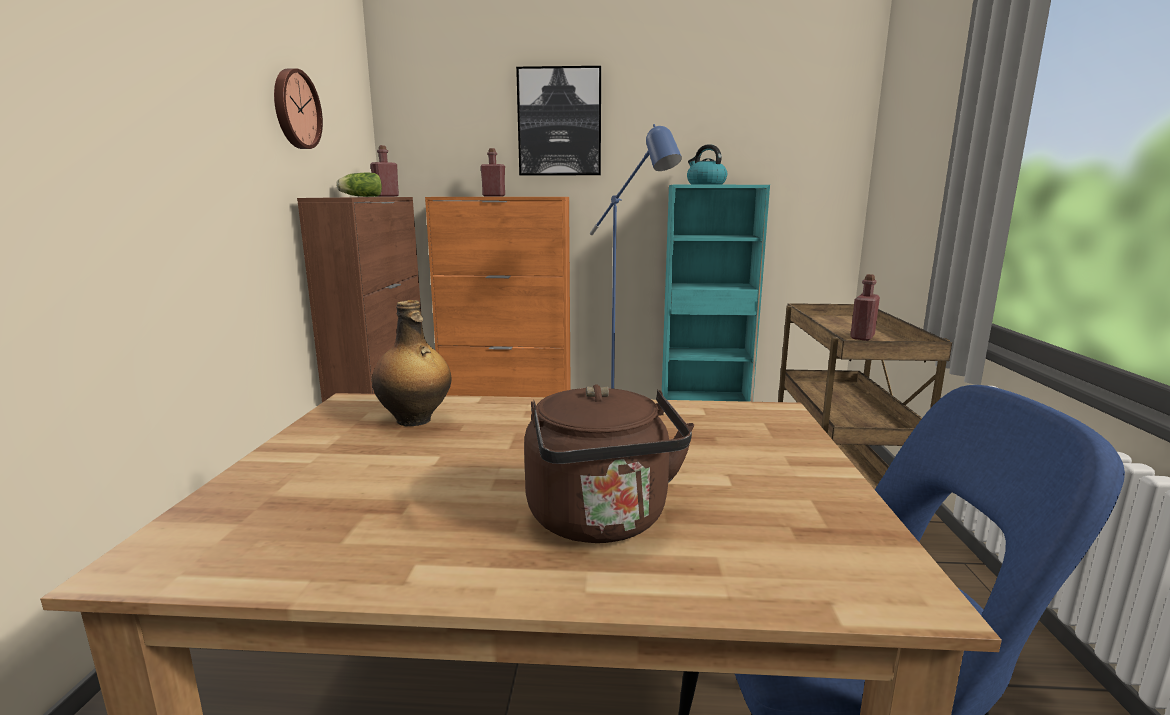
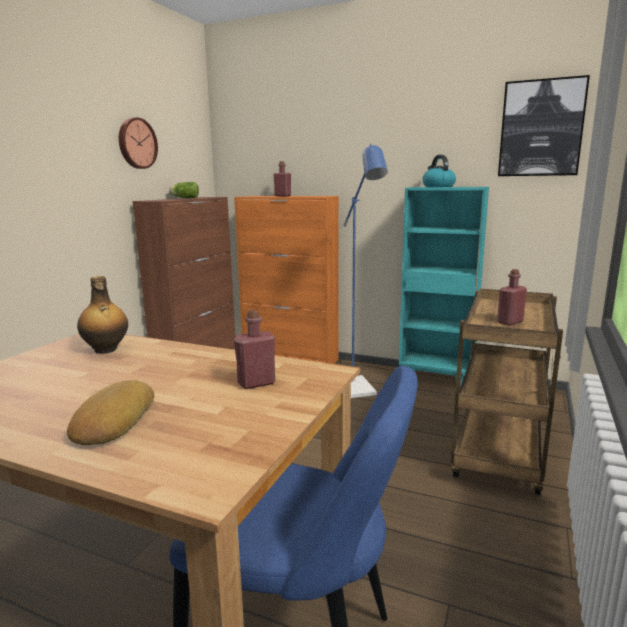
camera: 20 degrees right, 0 degrees up
red bottle [370,145,399,197] -> red bottle moved to [234,310,275,389]
picture [516,66,601,175] -> picture moved to [498,75,590,176]
brown kettle [524,385,694,543] -> bread [67,380,154,445]

